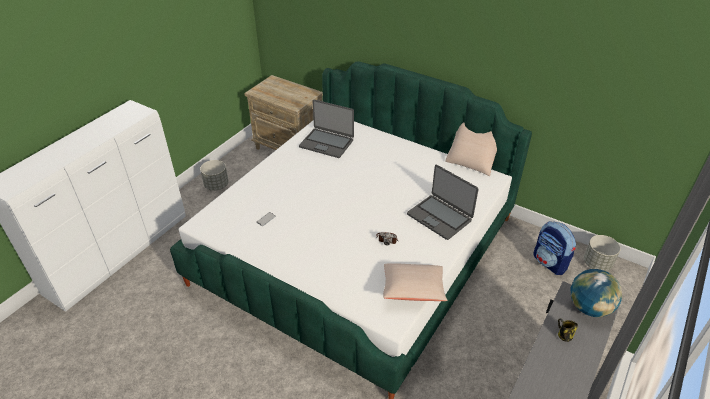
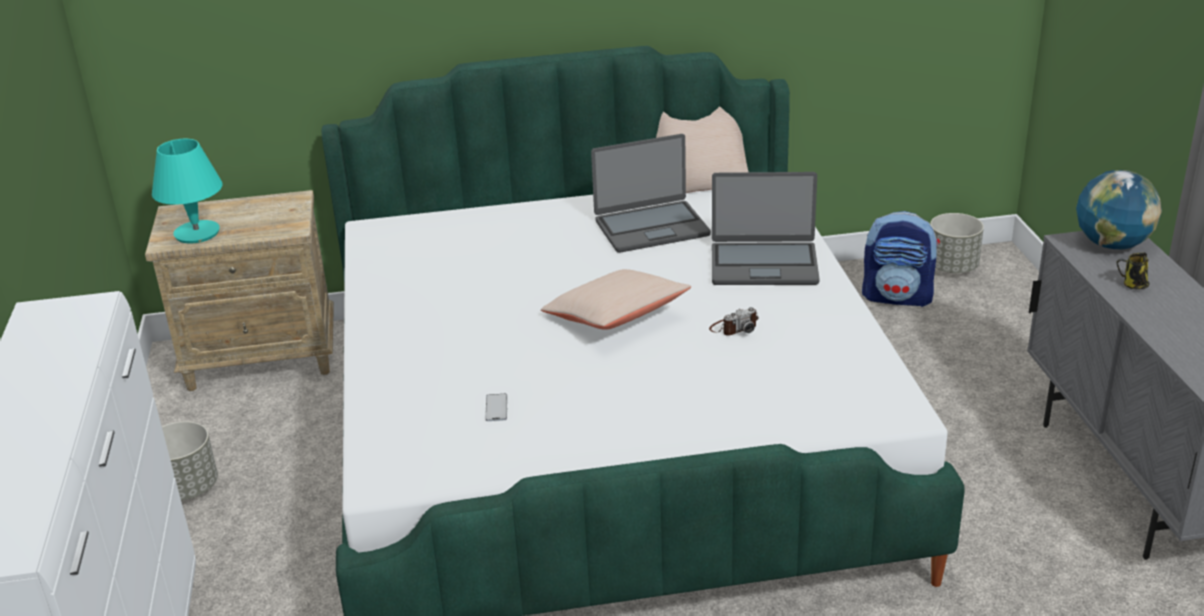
camera: 40 degrees left, 10 degrees down
laptop [299,99,354,158] -> laptop moved to [591,134,711,253]
beige pillow [383,263,447,301] -> beige pillow moved to [541,269,691,330]
none -> turquoise table lamp [152,139,223,244]

